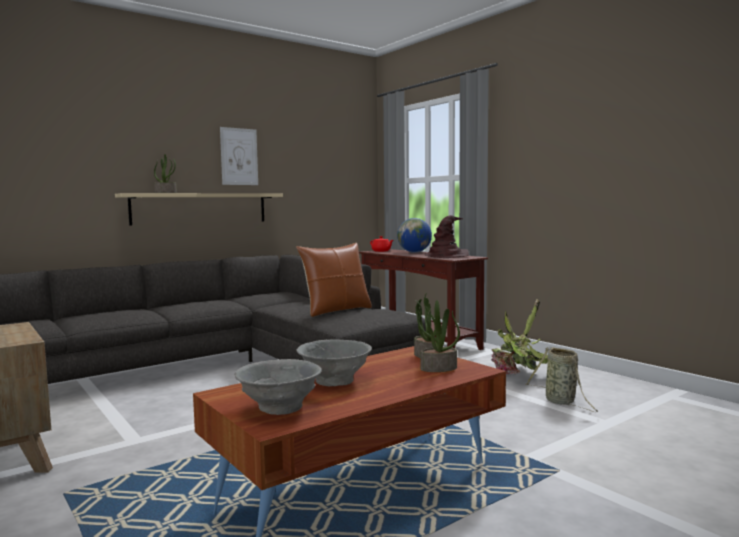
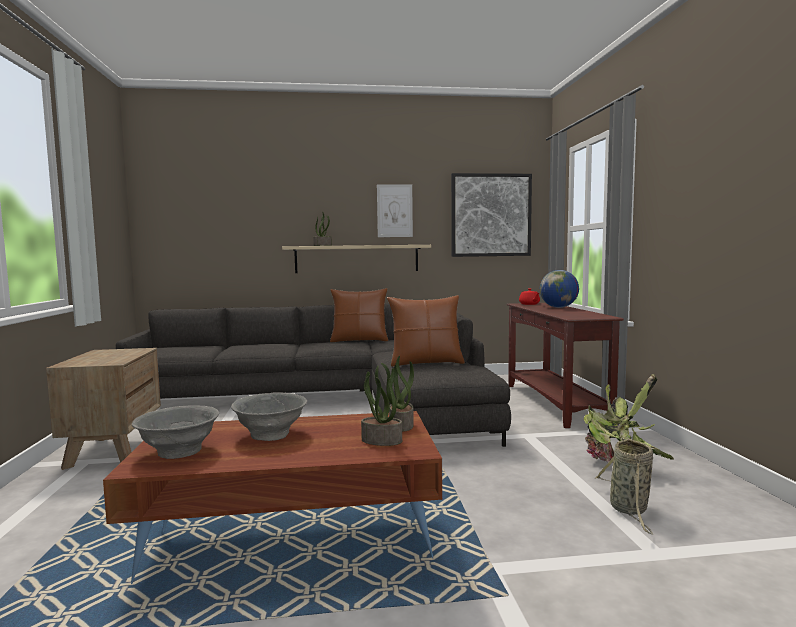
camera: 30 degrees right, 0 degrees up
brown hat [424,215,469,258] -> none
none -> brown pillow [330,288,388,342]
none -> picture [451,173,532,257]

